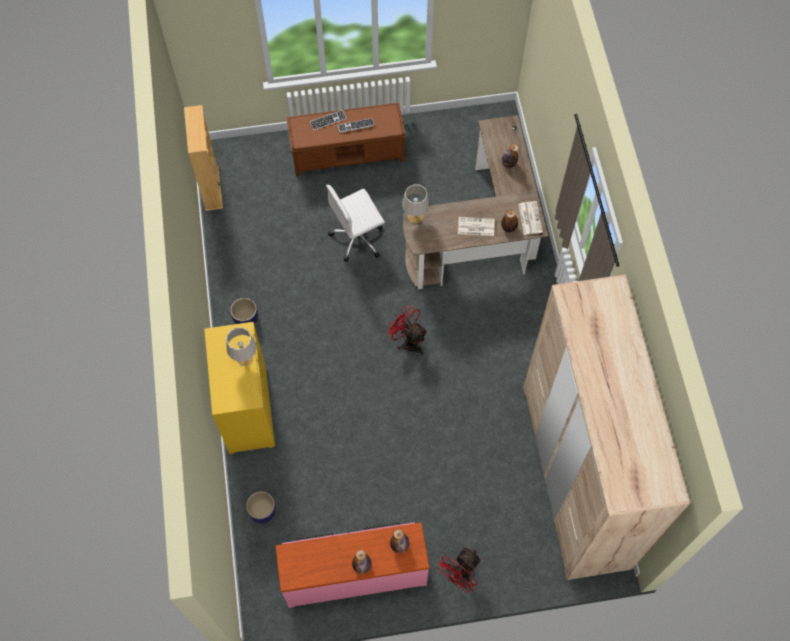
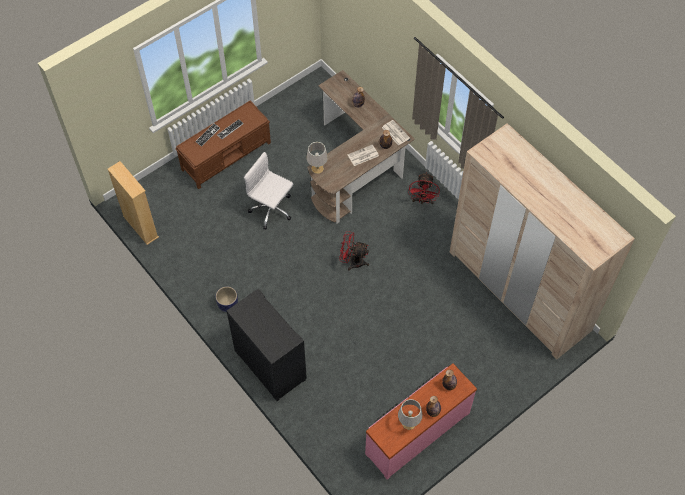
camera: 30 degrees left, 5 degrees down
yellow cabinet [204,322,275,454] -> black cabinet [227,289,307,401]
grey table lamp [226,327,257,366] -> grey table lamp moved to [398,399,422,430]
planter [246,491,276,524] -> none
white office chair [326,185,385,262] -> white office chair turned 90 degrees clockwise [244,152,293,229]
red fan [436,547,482,593] -> red fan moved to [409,172,440,204]

